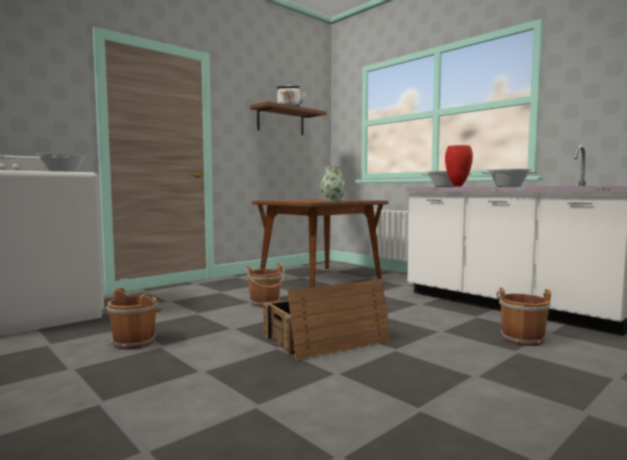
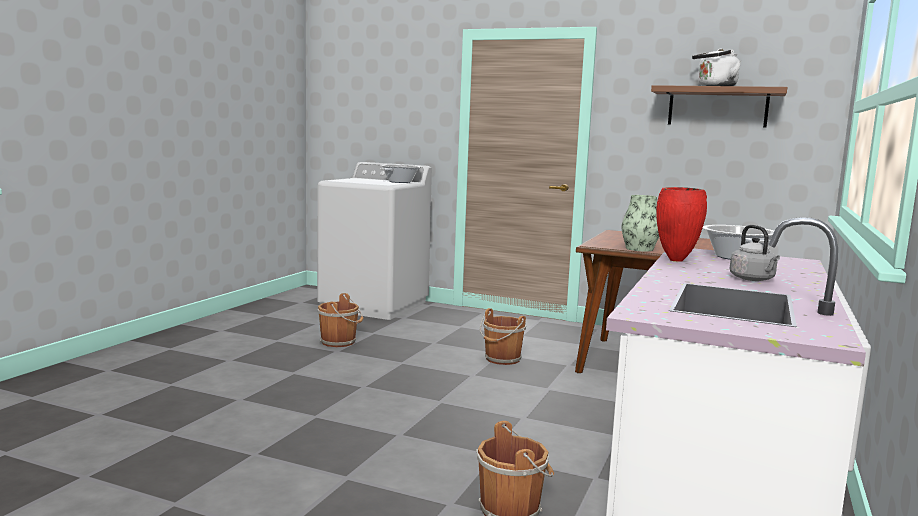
camera: 65 degrees right, 5 degrees up
crate [263,279,391,360] -> none
cooking pot [482,169,538,187] -> grey kettle [730,225,780,281]

